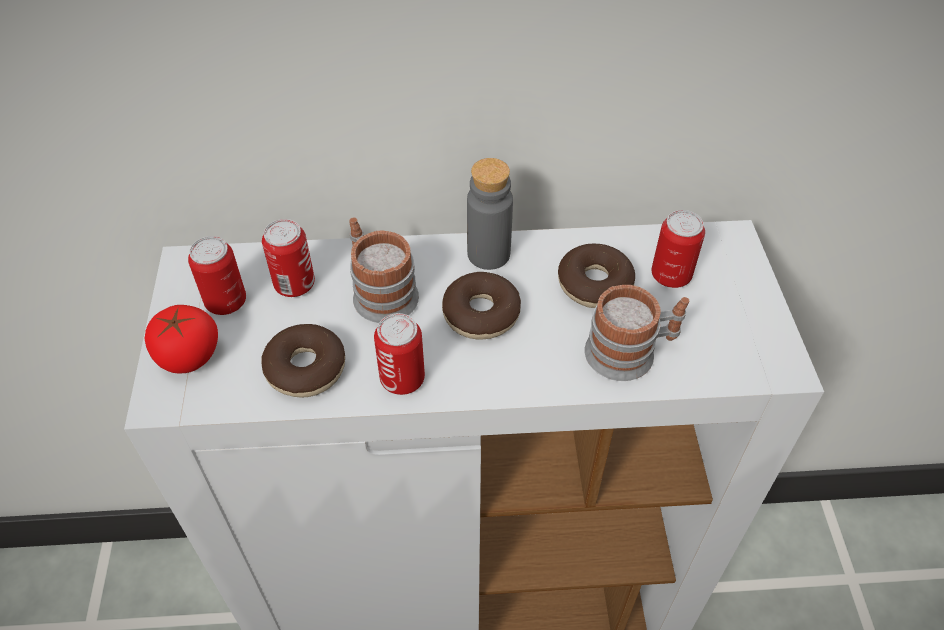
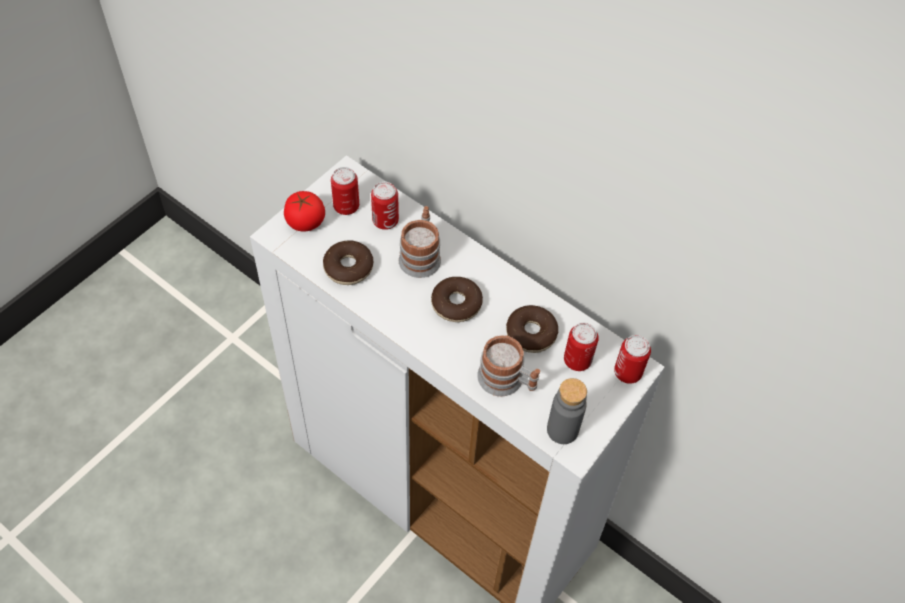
camera: 40 degrees right, 5 degrees up
can [374,313,425,395] -> can moved to [614,335,651,384]
grey bottle [467,158,513,270] -> grey bottle moved to [547,378,587,444]

